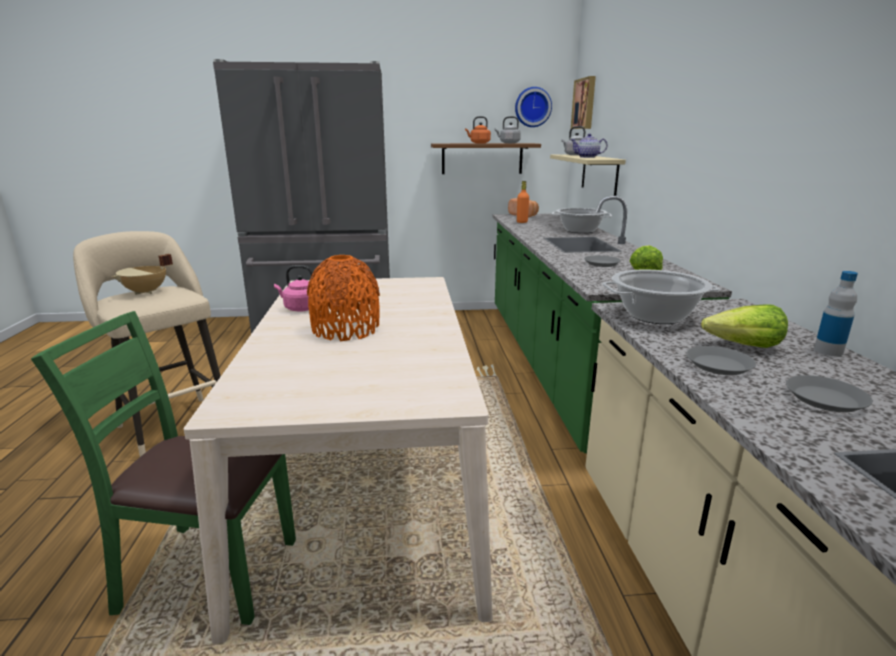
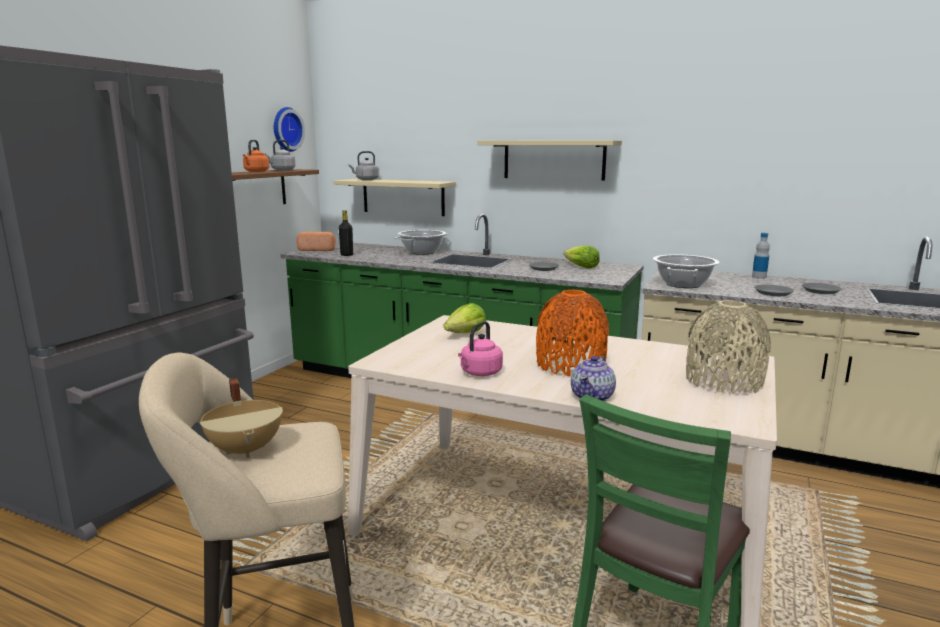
camera: 60 degrees left, 5 degrees down
orange bottle [517,181,529,223] -> black bottle [339,210,353,256]
picture [571,76,596,129] -> none
teapot [571,134,608,158] -> teapot moved to [571,356,616,401]
lettuce [701,304,788,348] -> lettuce moved to [444,303,486,333]
none -> beige shelf [478,140,622,181]
none -> beige vase [686,300,771,394]

